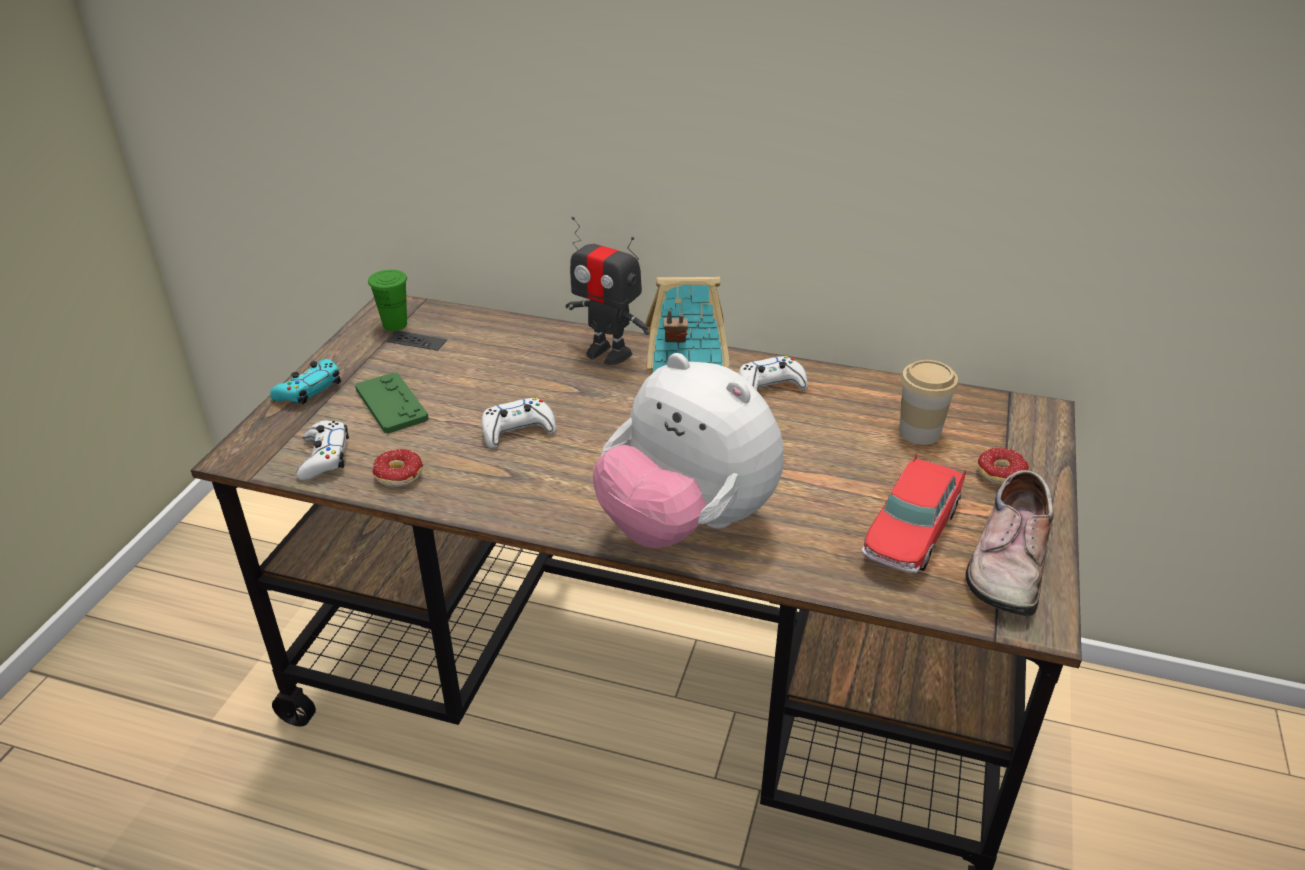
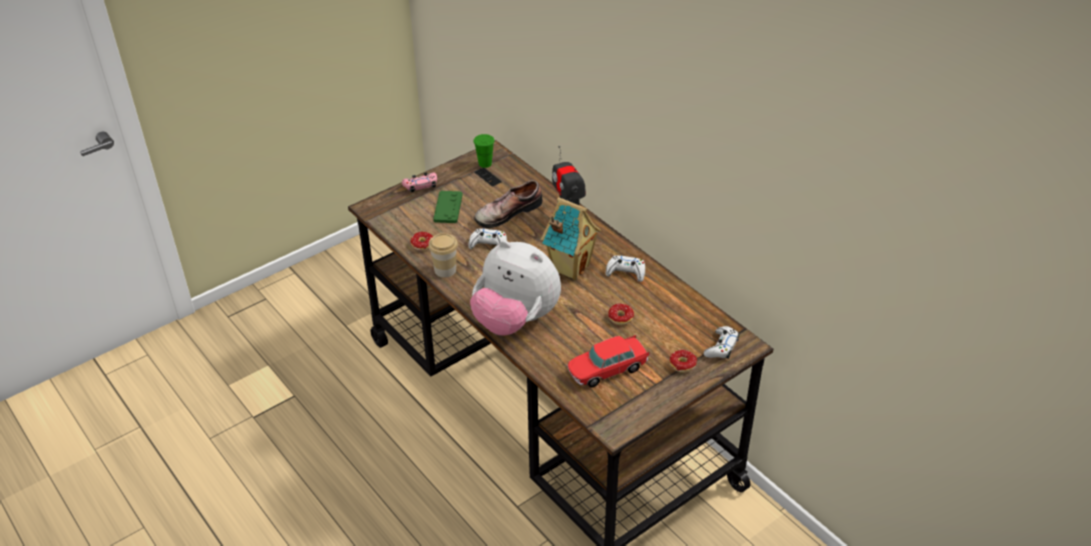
camera: 35 degrees right, 5 degrees up
turquoise game controller [270,359,341,404] -> pink game controller [402,173,437,192]
white game controller [296,421,349,480] -> white game controller moved to [704,326,739,359]
plush toy [593,353,783,548] -> plush toy turned 45 degrees counterclockwise [470,240,561,336]
cup [899,360,958,445] -> cup moved to [428,233,458,278]
shoe [966,470,1053,616] -> shoe moved to [475,180,542,228]
none -> donut [608,303,634,325]

